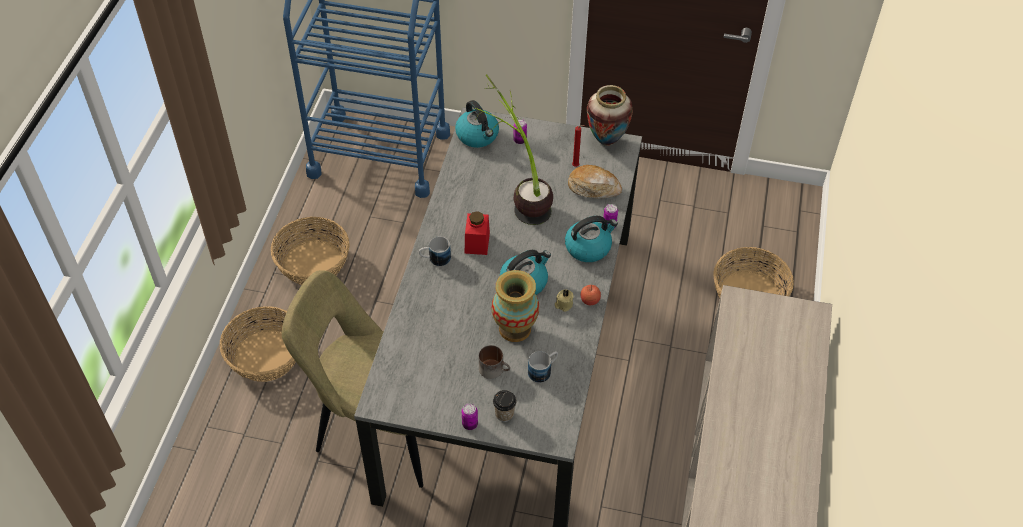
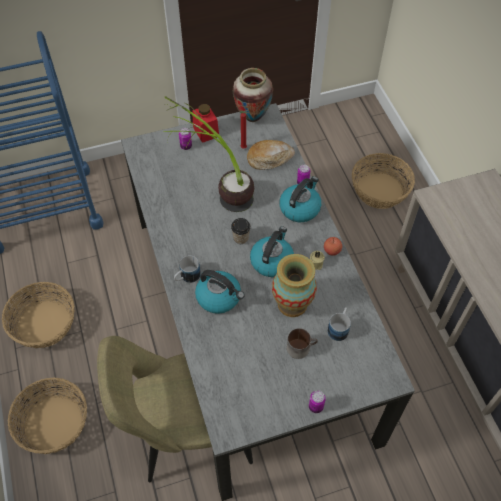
camera: 30 degrees left, 5 degrees up
kettle [455,100,499,148] -> kettle moved to [195,270,245,314]
red jar [465,211,490,255] -> red jar moved to [192,104,219,143]
cup [493,390,517,422] -> cup moved to [231,218,251,244]

